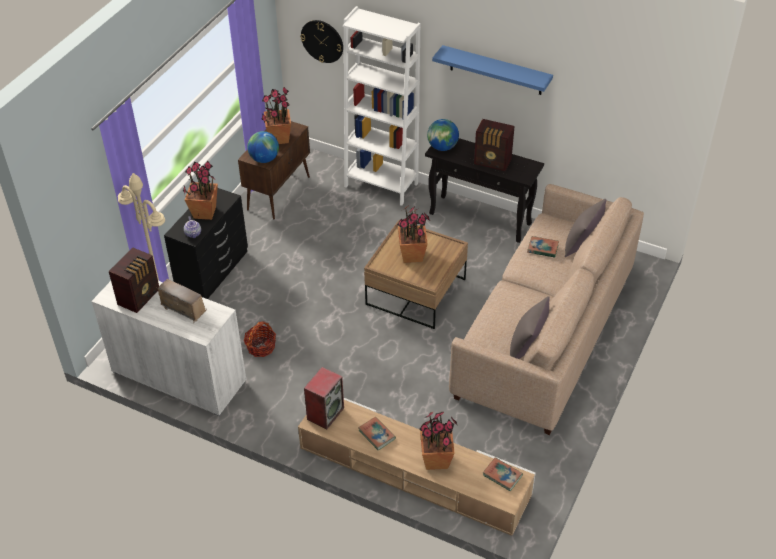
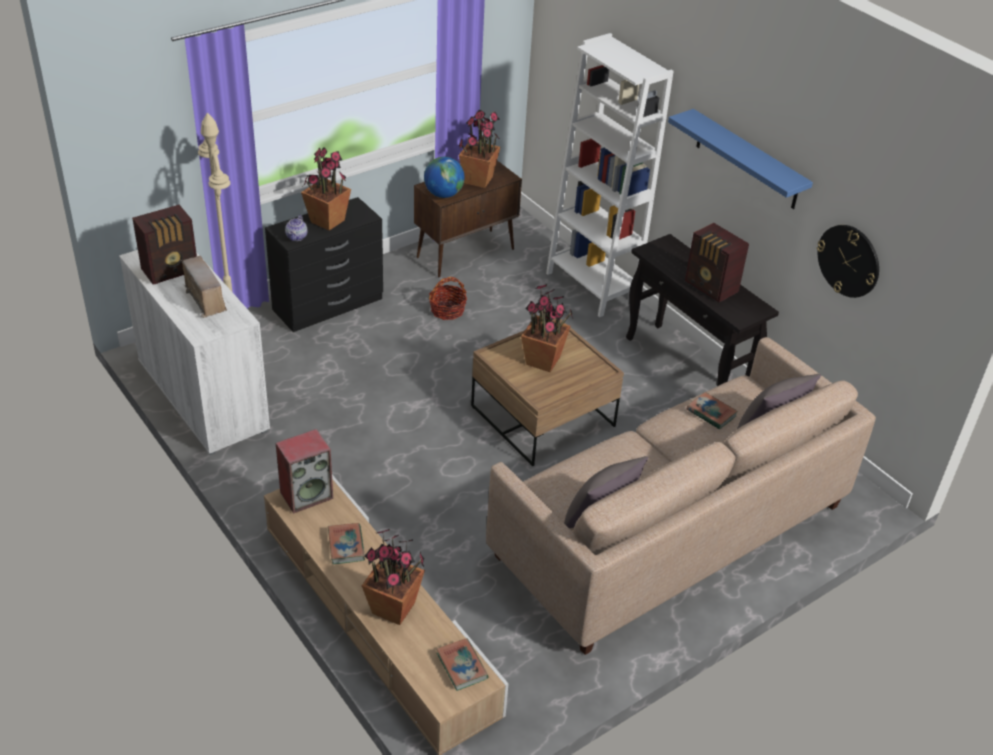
camera: 25 degrees right, 5 degrees down
basket [244,321,276,357] -> basket moved to [429,277,467,320]
wall clock [300,20,343,63] -> wall clock moved to [817,225,879,298]
globe [427,119,459,151] -> none

